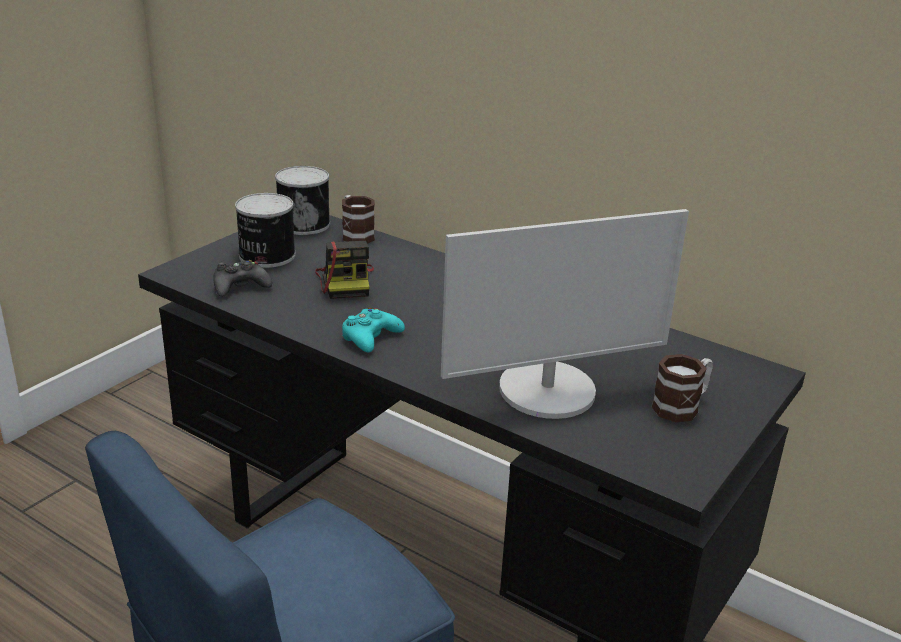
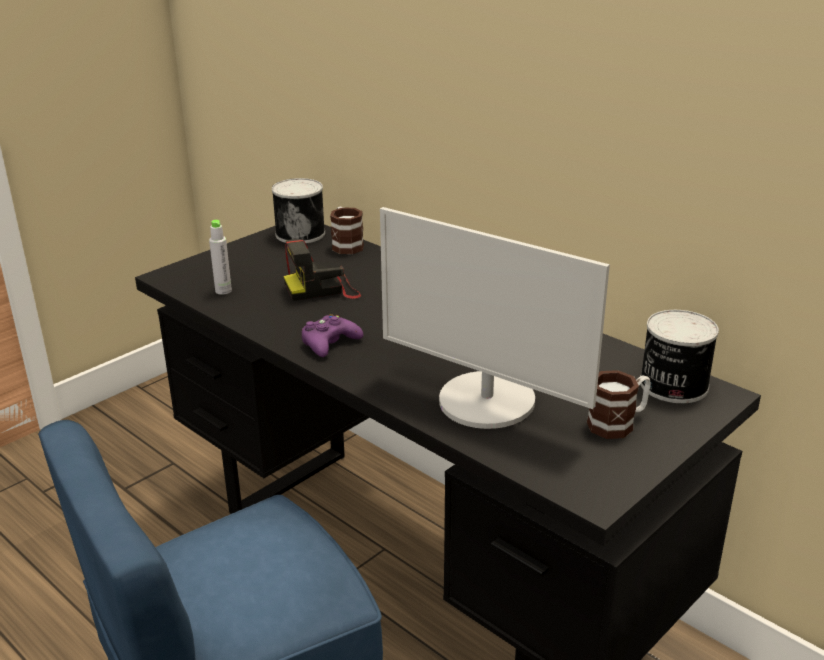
camera: 10 degrees right, 0 degrees up
black game controller [213,260,272,297] -> grey bottle [209,220,232,295]
can [235,193,296,268] -> can moved to [640,310,719,403]
camera [315,241,374,299] -> camera turned 75 degrees clockwise [284,239,361,301]
turquoise game controller [342,307,405,352] -> purple game controller [302,314,363,357]
monitor [441,209,689,419] -> monitor turned 45 degrees clockwise [380,207,610,429]

